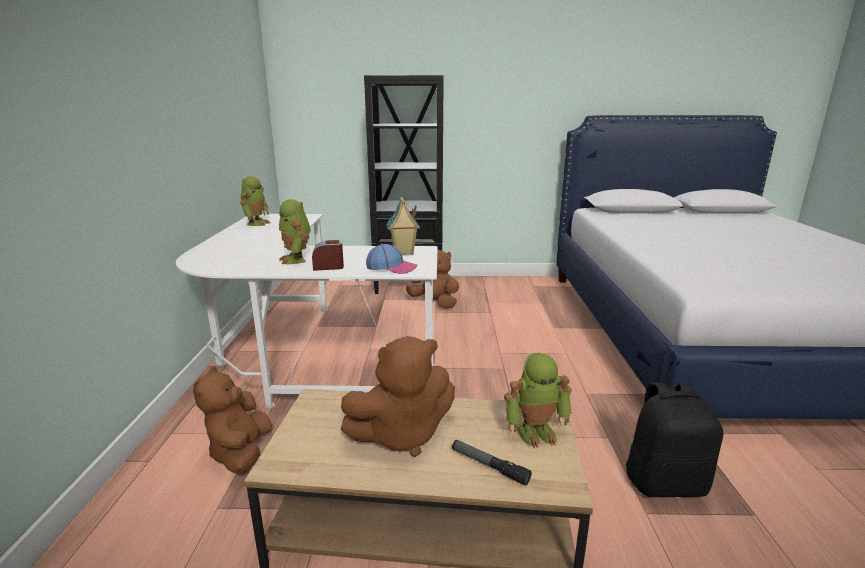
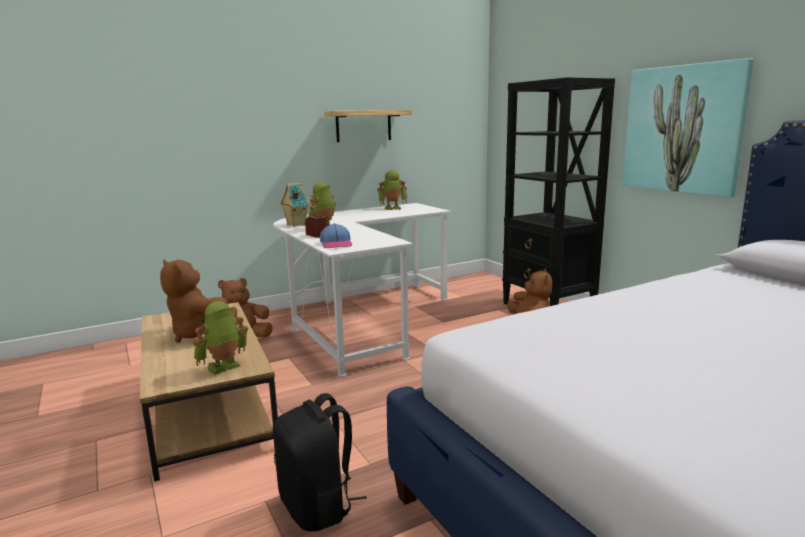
camera: 60 degrees right, 5 degrees down
toy house [386,197,420,255] -> toy house moved to [280,183,310,227]
flashlight [452,440,532,486] -> none
toy robot [504,353,572,448] -> toy robot turned 90 degrees clockwise [193,301,248,375]
none -> shelf [325,110,412,142]
none -> picture [622,58,754,197]

